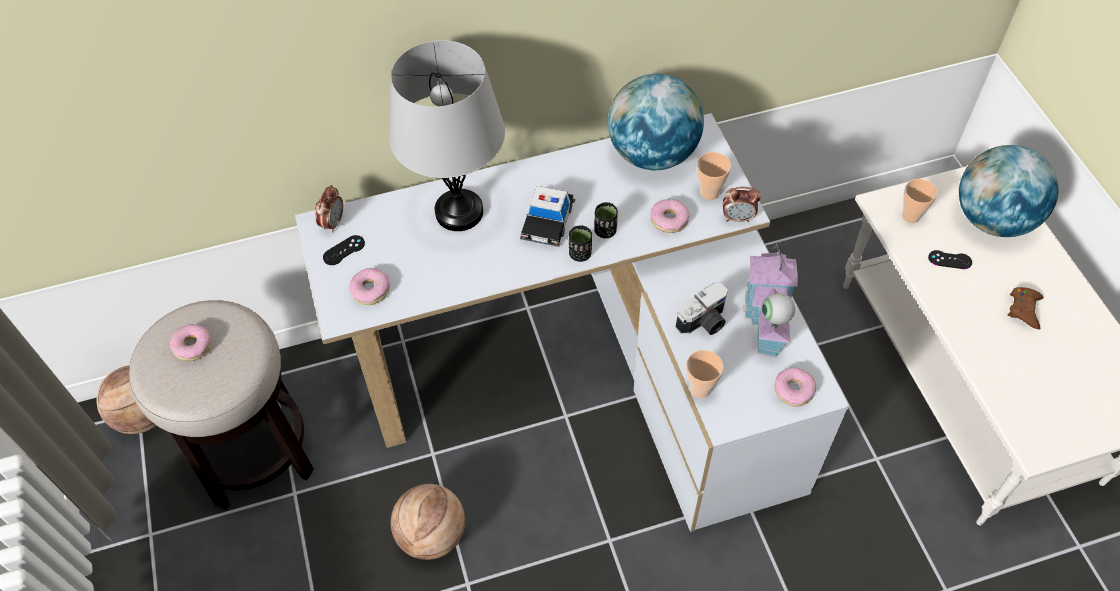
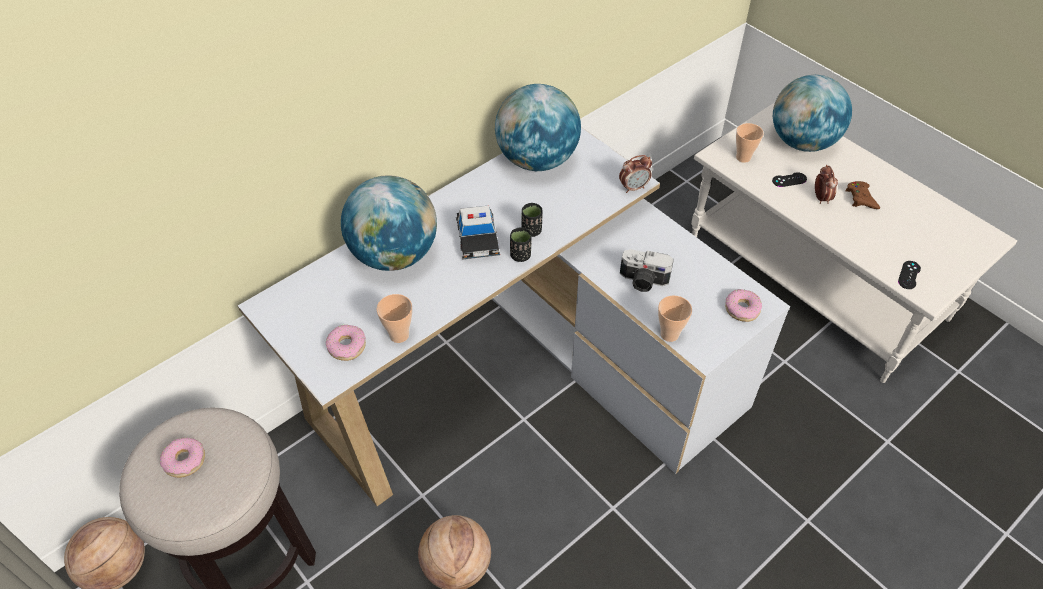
camera: 25 degrees left, 5 degrees down
alarm clock [315,185,343,233] -> alarm clock moved to [815,165,838,204]
black game controller [323,235,365,265] -> black game controller moved to [898,261,921,289]
grey table lamp [389,40,505,231] -> globe [341,175,437,271]
donut [650,199,690,233] -> none
camera [675,282,728,335] -> camera turned 75 degrees clockwise [620,249,674,292]
cup [697,152,731,200] -> cup moved to [376,294,413,343]
toy house [742,242,797,358] -> none

